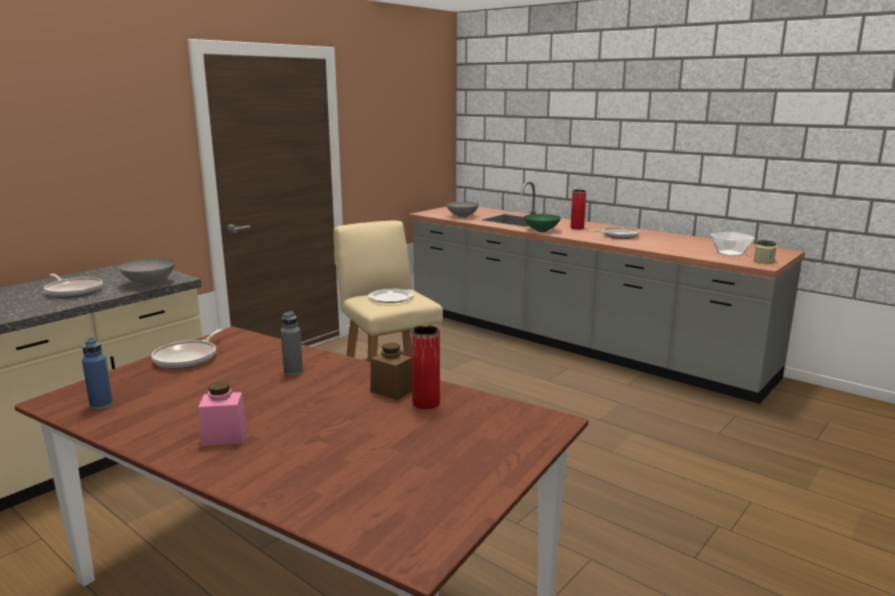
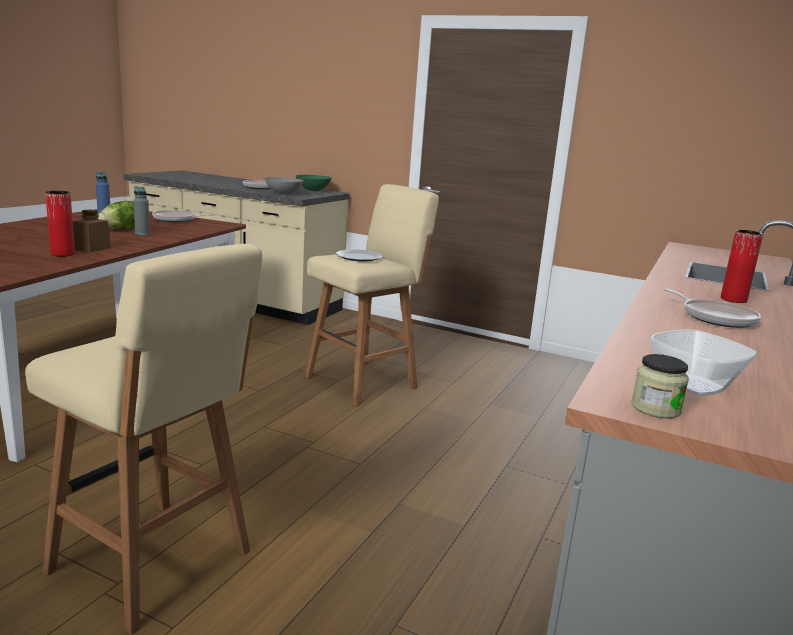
camera: 75 degrees right, 0 degrees up
pink jar [198,381,247,446] -> none
grey bowl [446,202,479,218] -> none
green bowl [524,214,561,232] -> green bowl moved to [296,175,332,191]
none -> beige stool [25,244,262,635]
none -> lettuce [98,201,135,229]

